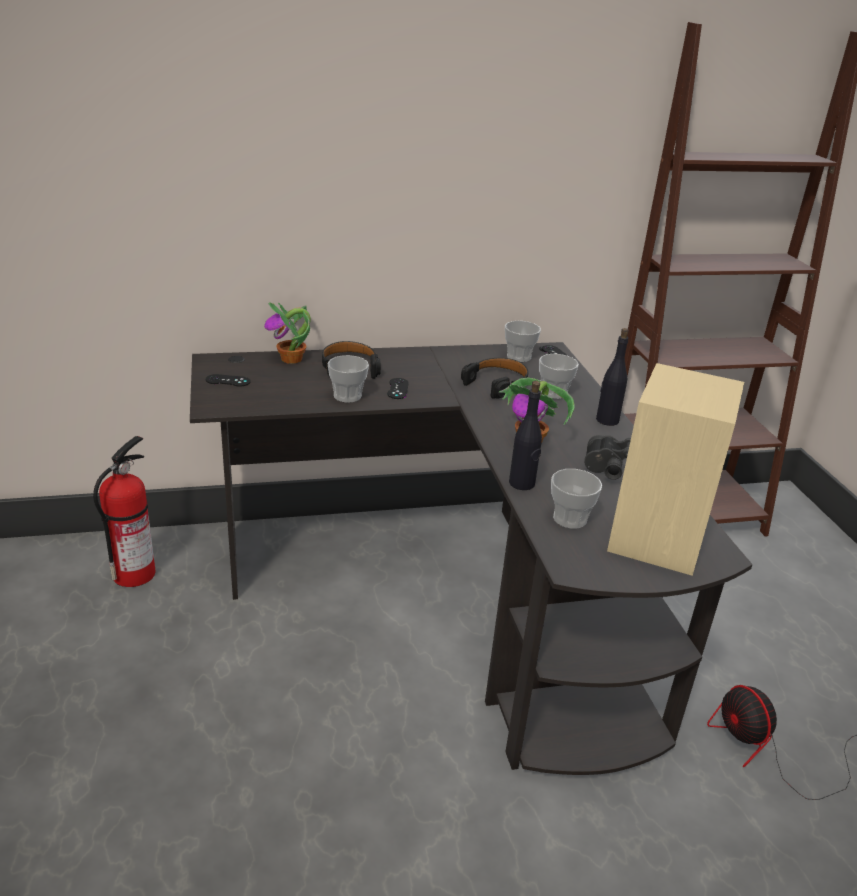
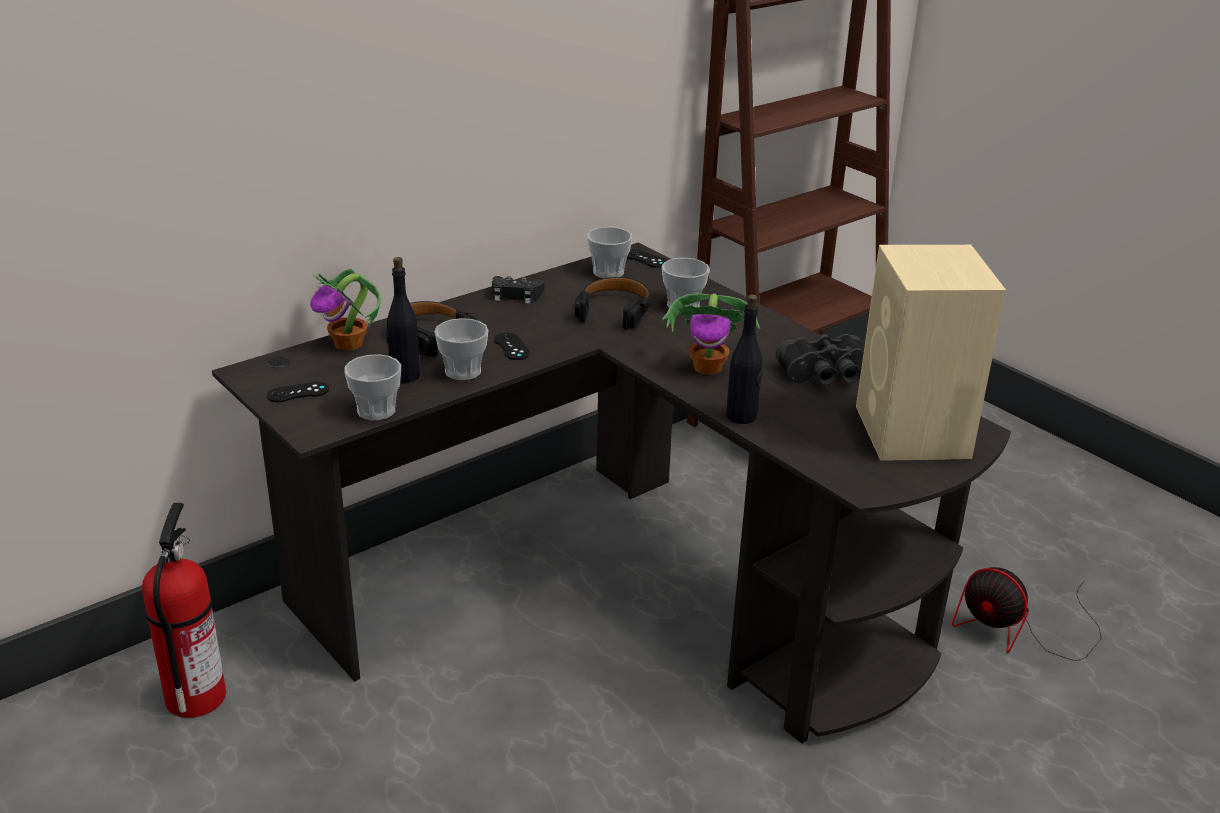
camera: 25 degrees left, 0 degrees up
cup [551,469,602,529] -> cup moved to [344,354,401,421]
black bottle [596,328,629,426] -> black bottle moved to [386,257,420,383]
none -> black game controller [492,276,545,304]

